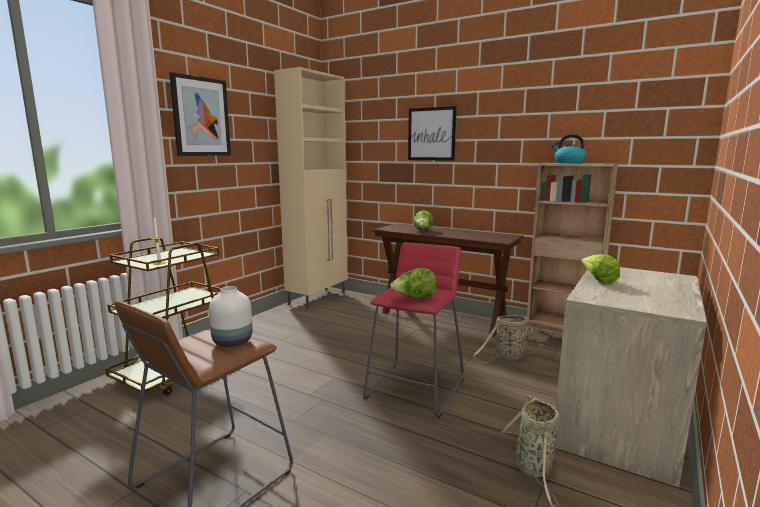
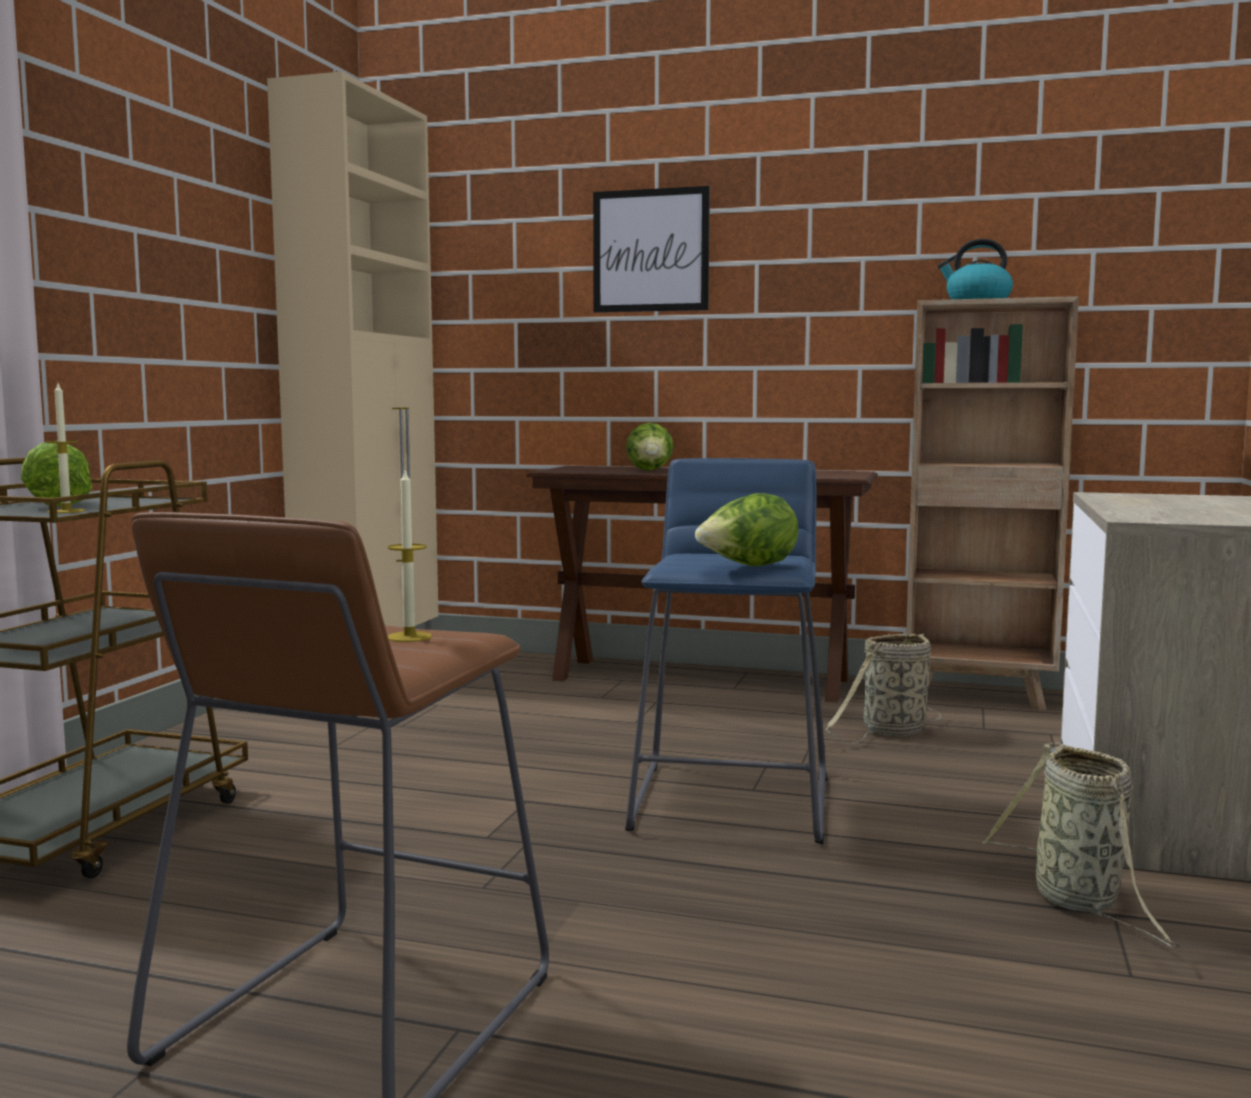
camera: 15 degrees left, 5 degrees down
picture [169,72,231,156] -> none
white vase [209,286,253,347] -> candle [387,471,432,642]
red stool [363,242,464,418] -> blue stool [625,458,828,844]
lettuce [581,254,620,284] -> lettuce moved to [20,440,93,506]

